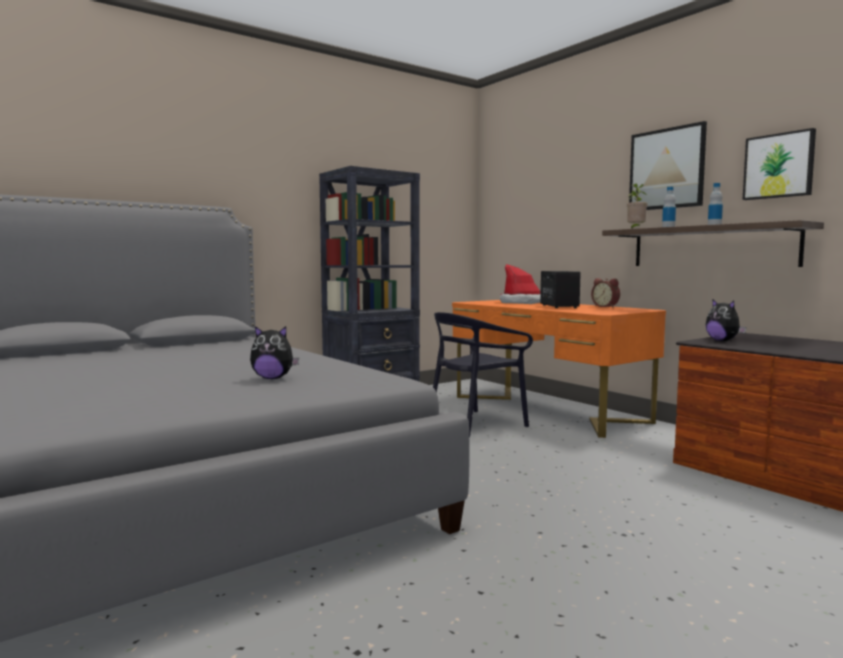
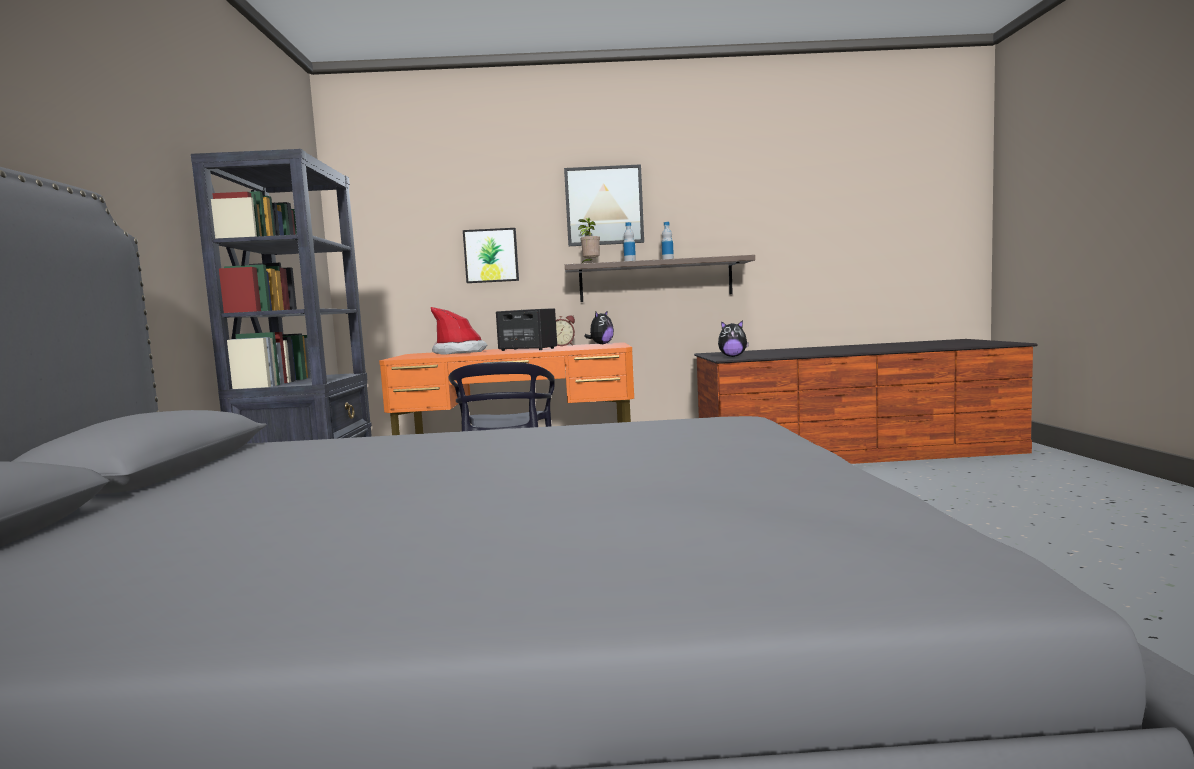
camera: 55 degrees left, 0 degrees up
plush toy [250,326,299,379] -> plush toy moved to [584,310,614,344]
picture [743,128,816,200] -> picture moved to [463,228,519,283]

